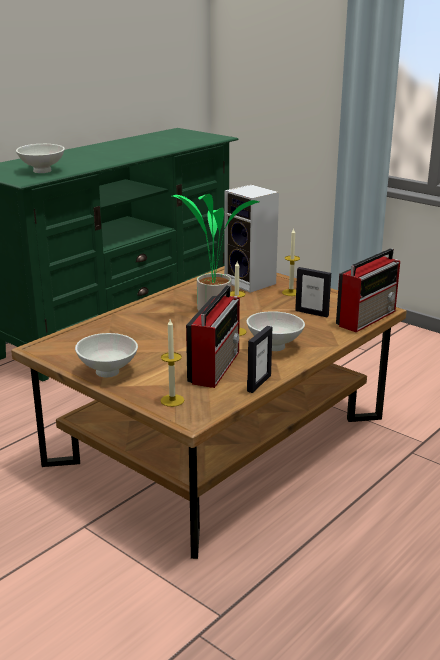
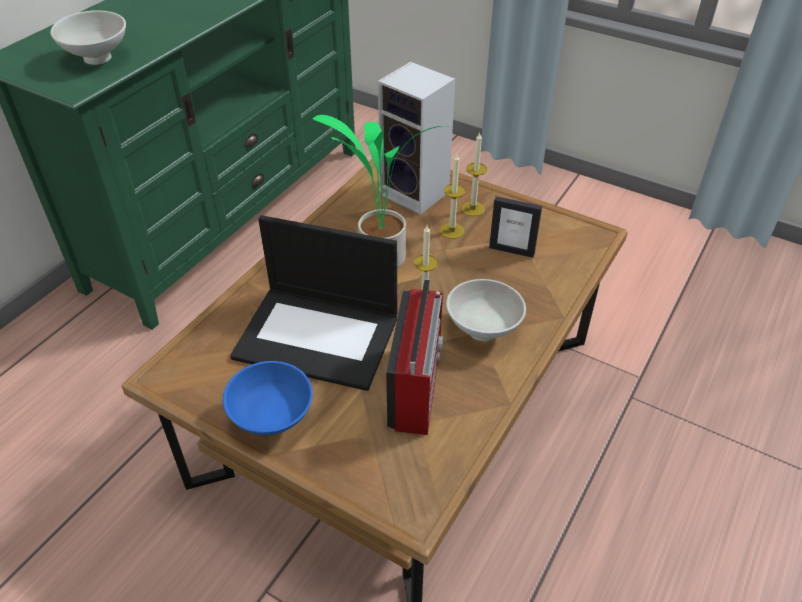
camera: 10 degrees left, 20 degrees up
white bowl [75,333,138,377] -> blue bowl [223,361,313,435]
candle [161,319,184,407] -> candle moved to [440,154,465,239]
picture frame [247,326,272,393] -> none
radio [336,248,400,332] -> none
none -> laptop [230,215,397,391]

